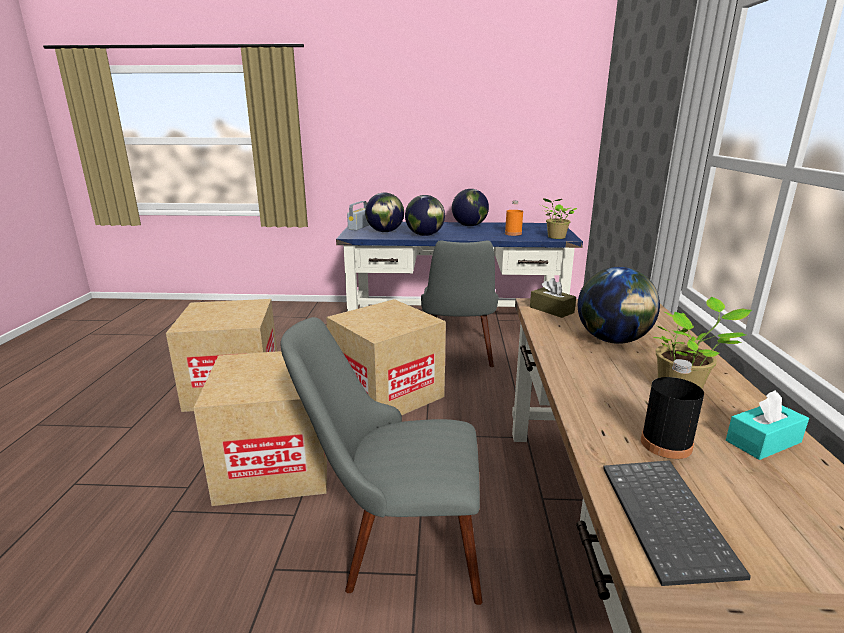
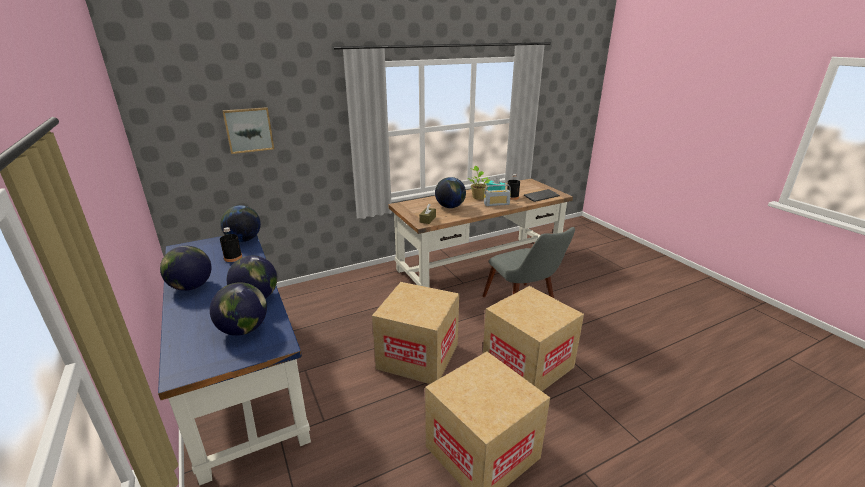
camera: 120 degrees left, 5 degrees up
radio [347,201,369,230] -> radio moved to [484,184,511,206]
grey chair [421,240,498,367] -> none
orange bottle [505,201,523,236] -> black bottle [220,227,242,262]
potted plant [541,198,577,239] -> globe [221,205,261,242]
none -> picture [222,107,274,154]

